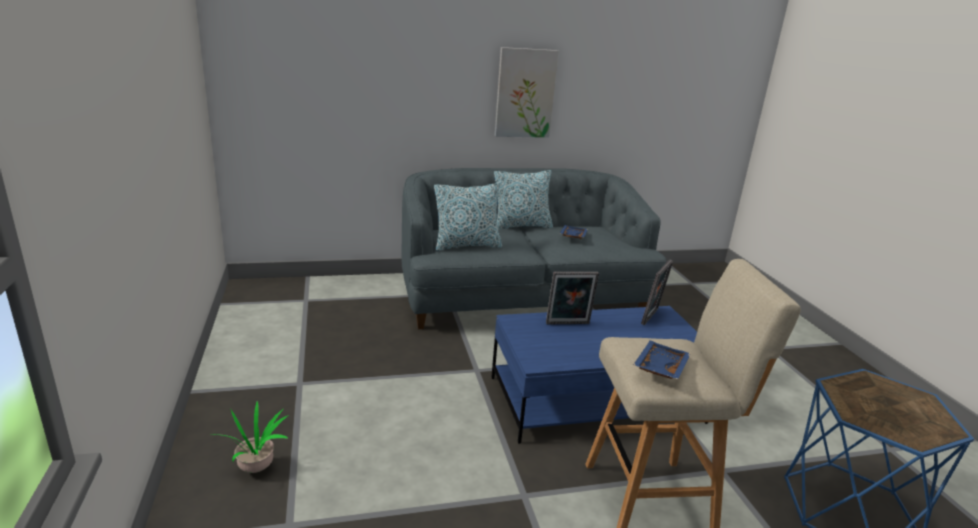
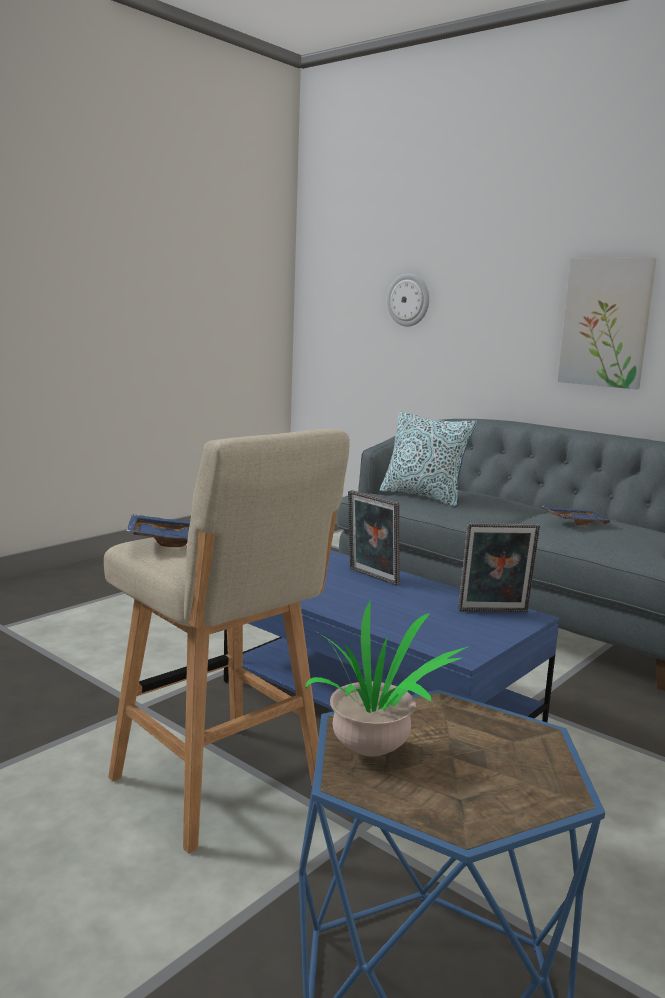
camera: 55 degrees right, 10 degrees down
potted plant [209,401,288,473] -> potted plant moved to [305,601,469,757]
pillow [494,170,553,230] -> none
none -> wall clock [387,274,429,327]

